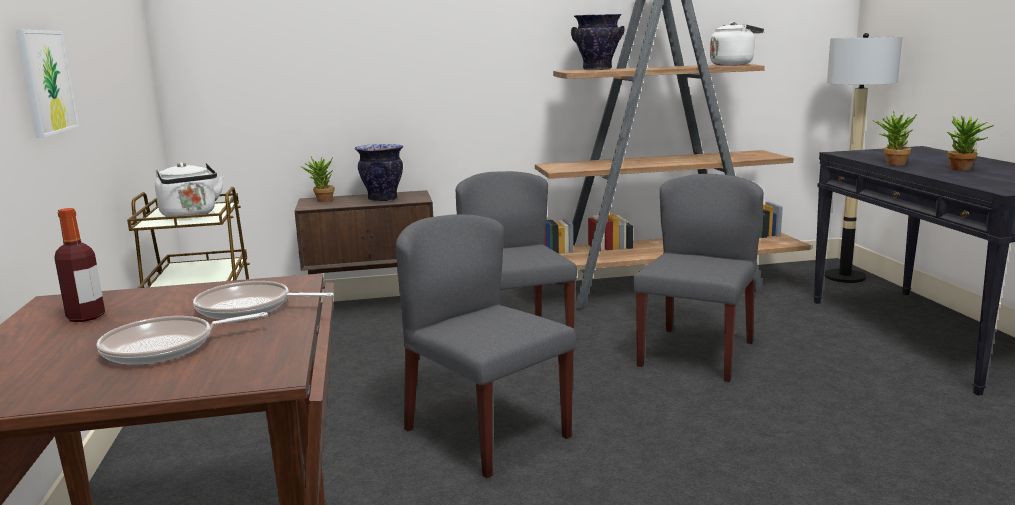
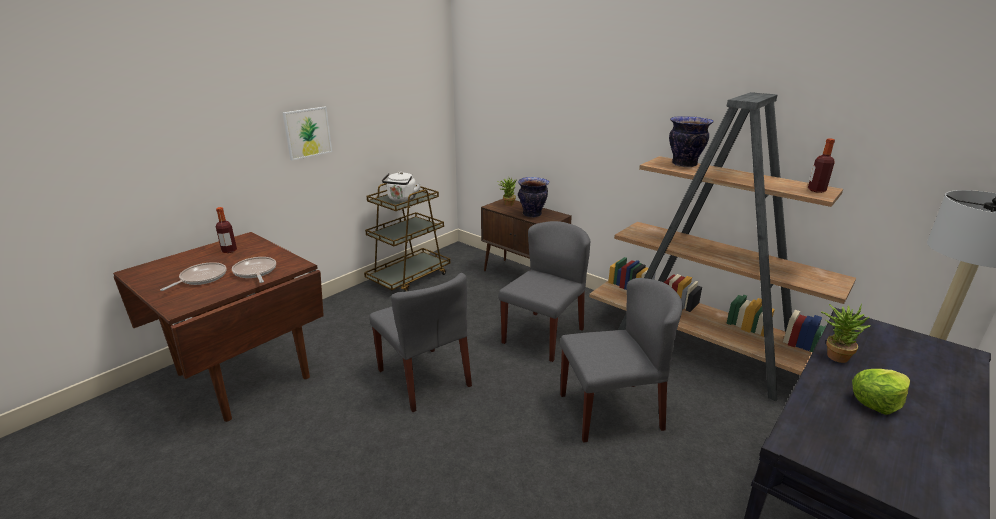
camera: 50 degrees right, 10 degrees up
frying pan [96,312,268,365] -> frying pan turned 90 degrees clockwise [160,262,227,291]
grey chair [396,214,576,478] -> grey chair turned 135 degrees clockwise [369,273,472,412]
white kettle [710,22,764,65] -> bottle [808,138,835,193]
potted plant [947,115,994,171] -> lettuce [852,369,910,415]

